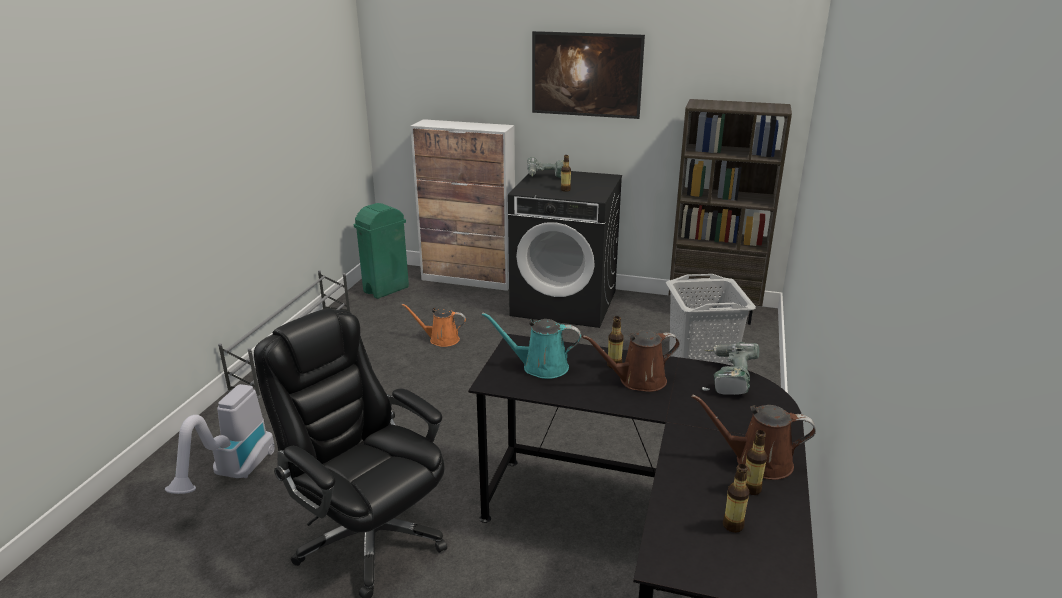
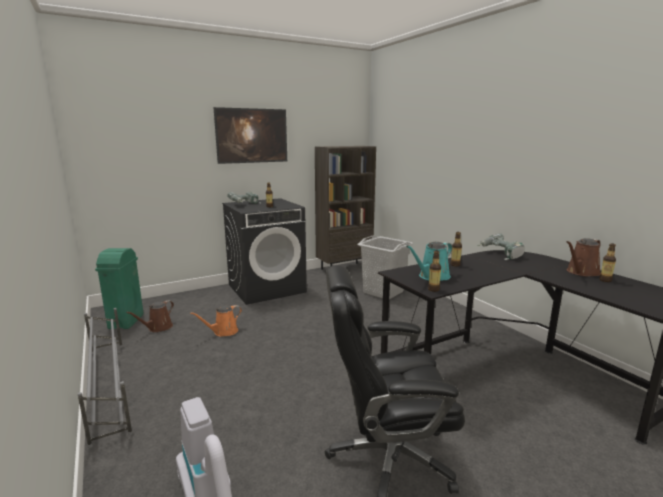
camera: 45 degrees left, 10 degrees down
cabinet [410,119,515,291] -> none
brown watering can [582,330,680,392] -> brown watering can moved to [126,300,174,332]
bottle [723,464,749,533] -> bottle moved to [428,250,441,292]

